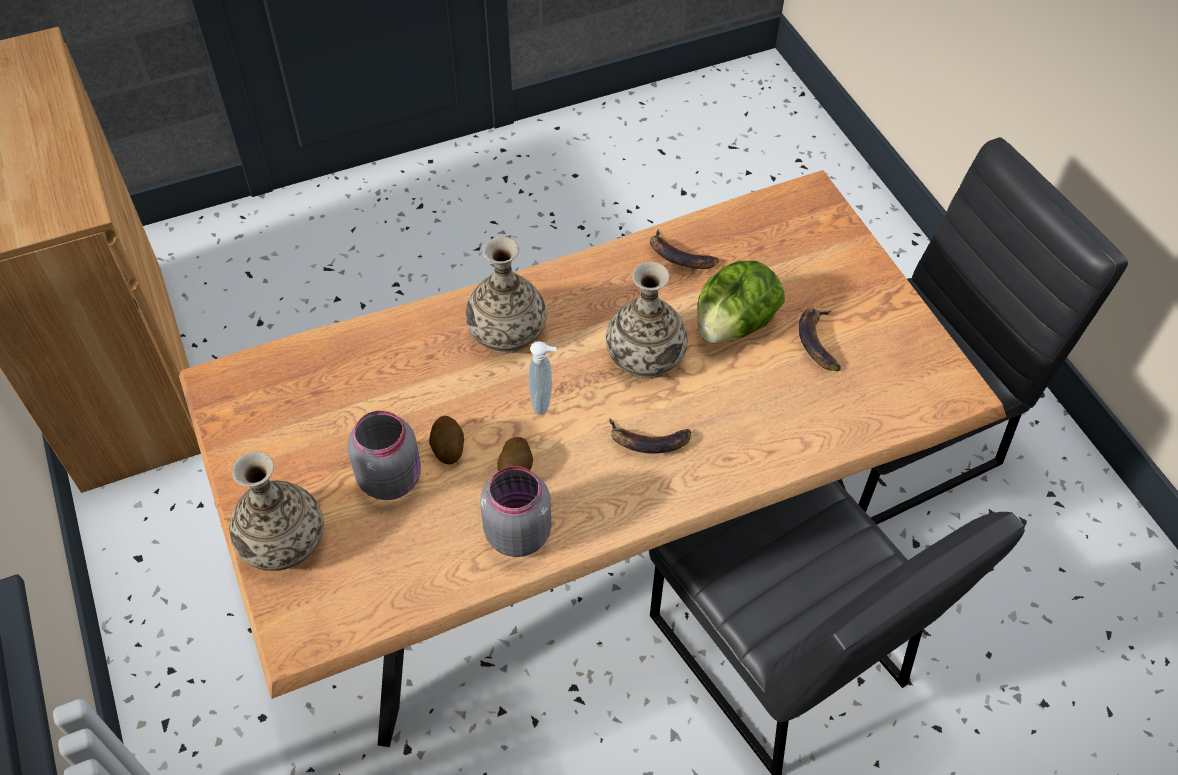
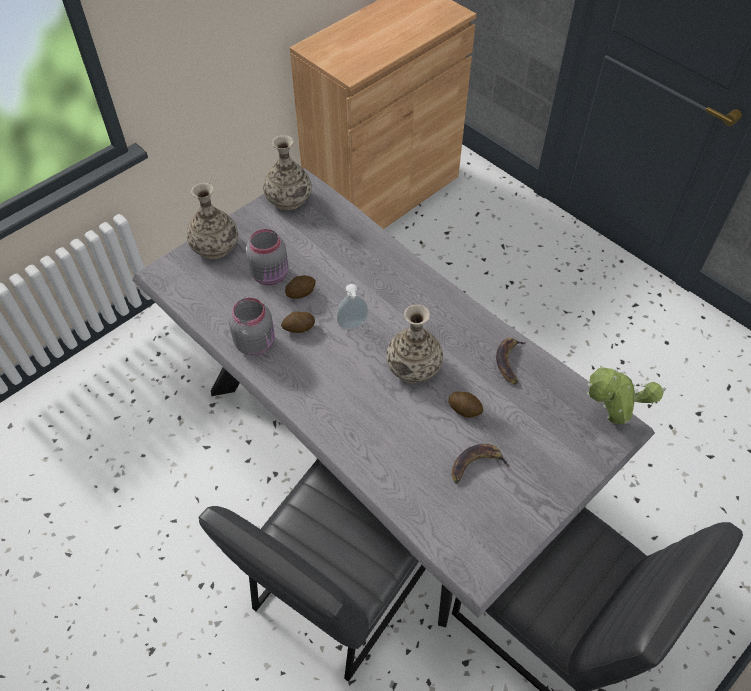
camera: 70 degrees right, 0 degrees up
brown dining table [179,170,1006,747] -> grey dining table [133,168,655,627]
vase [466,237,547,354] -> vase moved to [263,135,312,210]
banana [610,419,691,454] -> none
lettuce [697,261,785,344] -> potato [449,391,483,418]
none -> potted plant [587,366,665,424]

